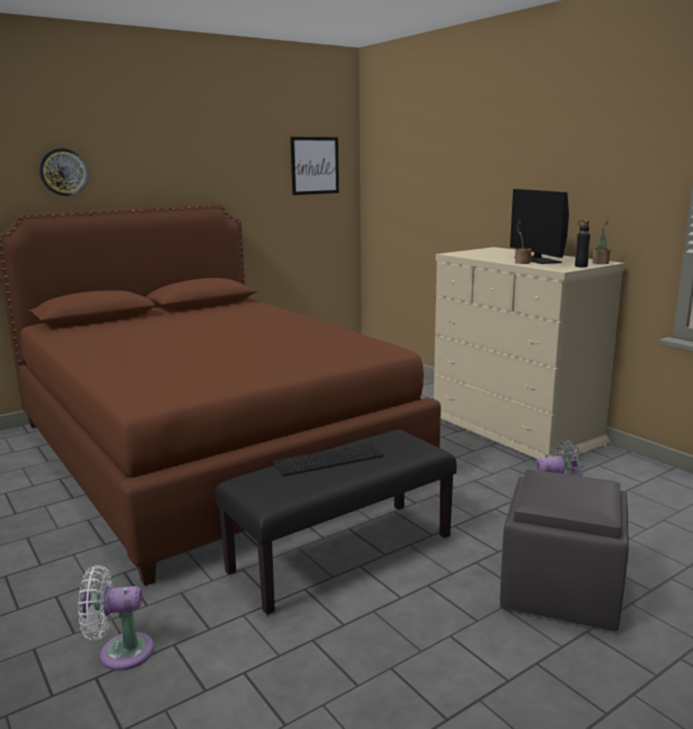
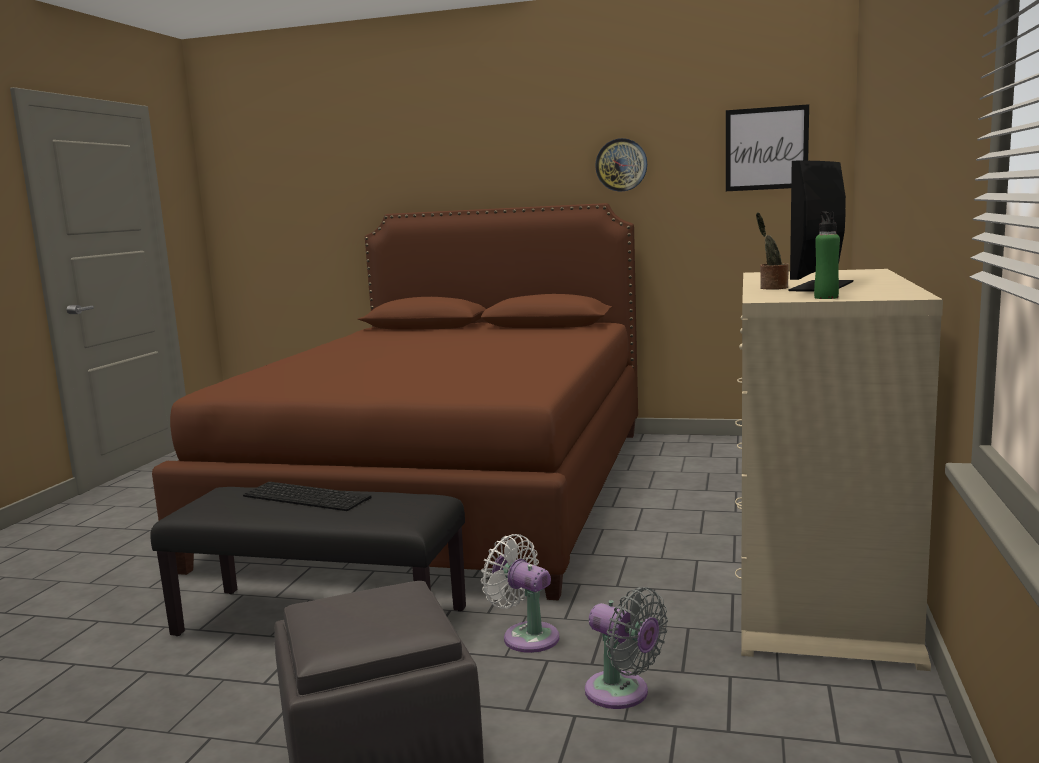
camera: 50 degrees right, 5 degrees down
wall clock [39,148,88,196] -> wall clock moved to [595,138,647,192]
white fan [78,565,154,671] -> white fan moved to [481,534,559,653]
black bottle [575,220,590,267] -> green bottle [814,211,840,299]
potted plant [592,219,611,264] -> none

